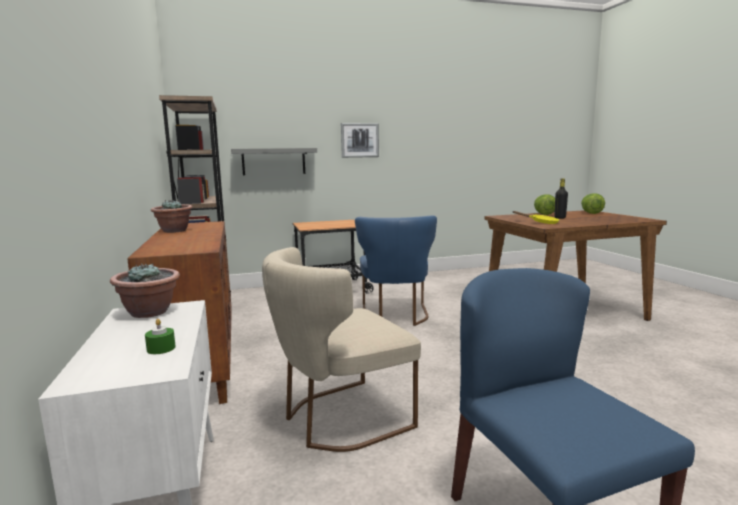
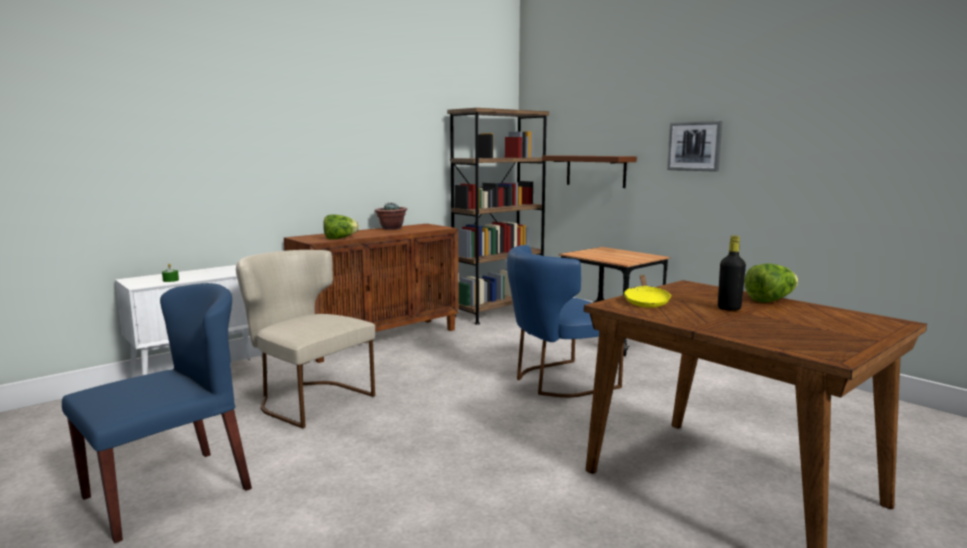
camera: 65 degrees right, 0 degrees up
potted plant [110,263,180,318] -> none
grey shelf [231,148,317,175] -> brown shelf [542,155,637,188]
lettuce [581,193,605,214] -> lettuce moved to [323,214,359,239]

